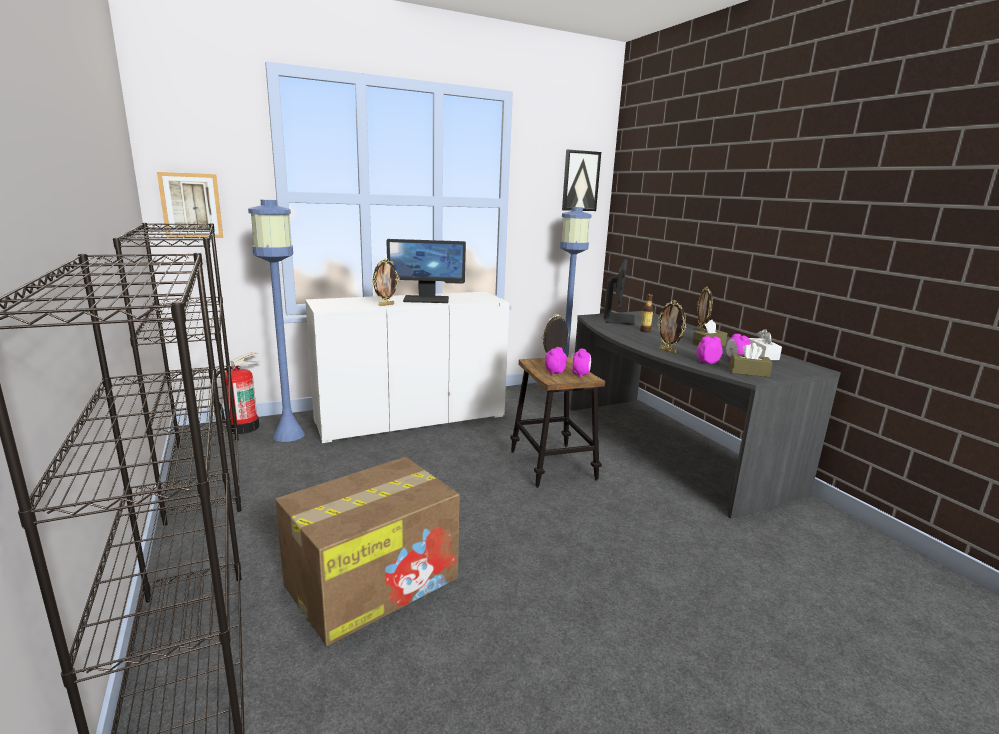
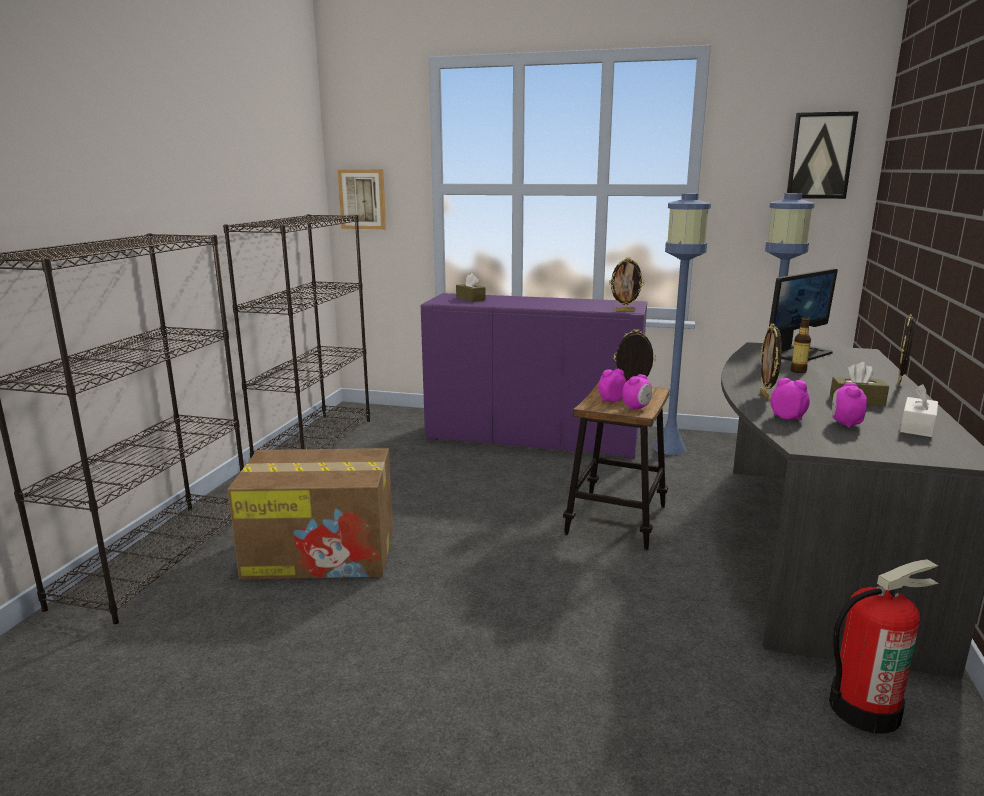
camera: 40 degrees right, 0 degrees up
fire extinguisher [217,352,262,434] -> fire extinguisher moved to [829,559,939,734]
blue floor lamp [248,199,305,442] -> blue floor lamp moved to [653,193,711,455]
white cabinet [305,292,509,443] -> purple cabinet [421,293,647,459]
picture frame [372,258,400,306] -> picture frame moved to [609,257,644,312]
monitor [386,239,466,303] -> none
brown tissue box [729,343,772,377] -> brown tissue box moved to [456,273,486,302]

